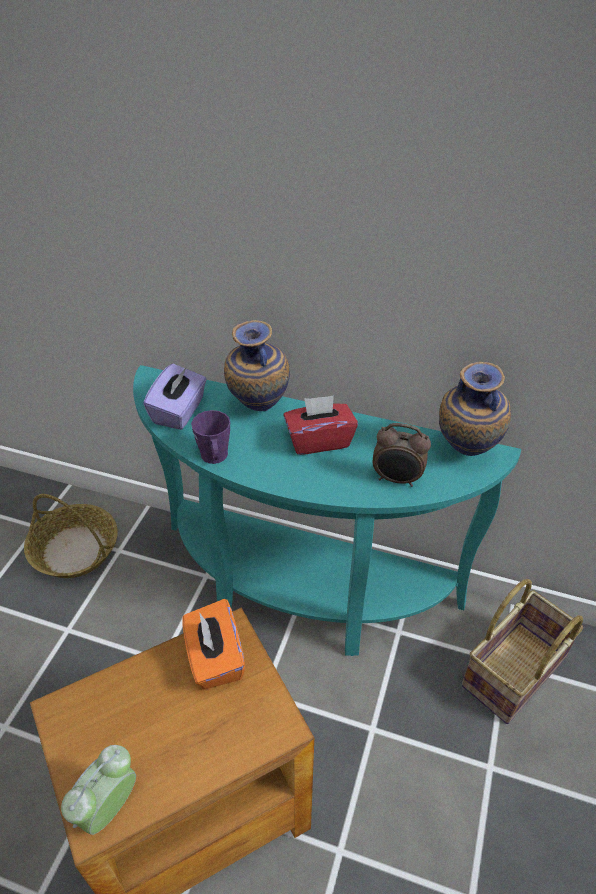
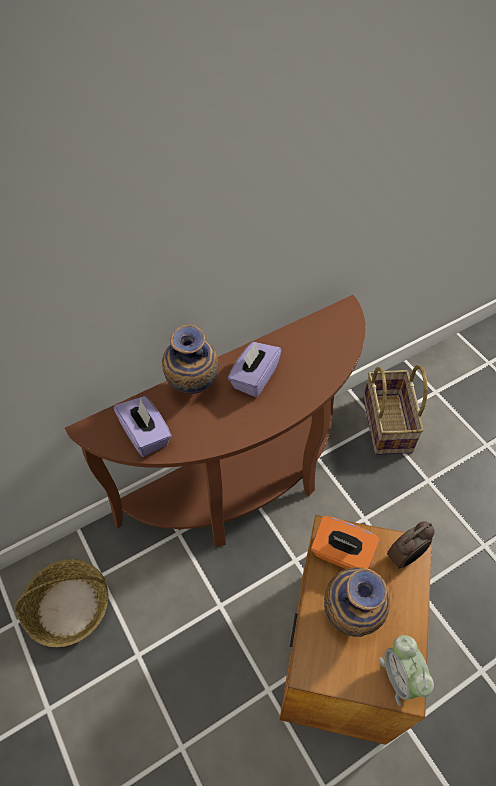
camera: 50 degrees left, 10 degrees up
turquoise console table [133,365,521,656] -> brown console table [65,295,365,547]
purple mug [191,410,230,464] -> none
red tissue box [283,395,358,455] -> purple tissue box [228,342,282,397]
alarm clock [373,423,431,487] -> alarm clock moved to [387,521,435,569]
vase [439,361,511,456] -> vase moved to [324,567,390,637]

